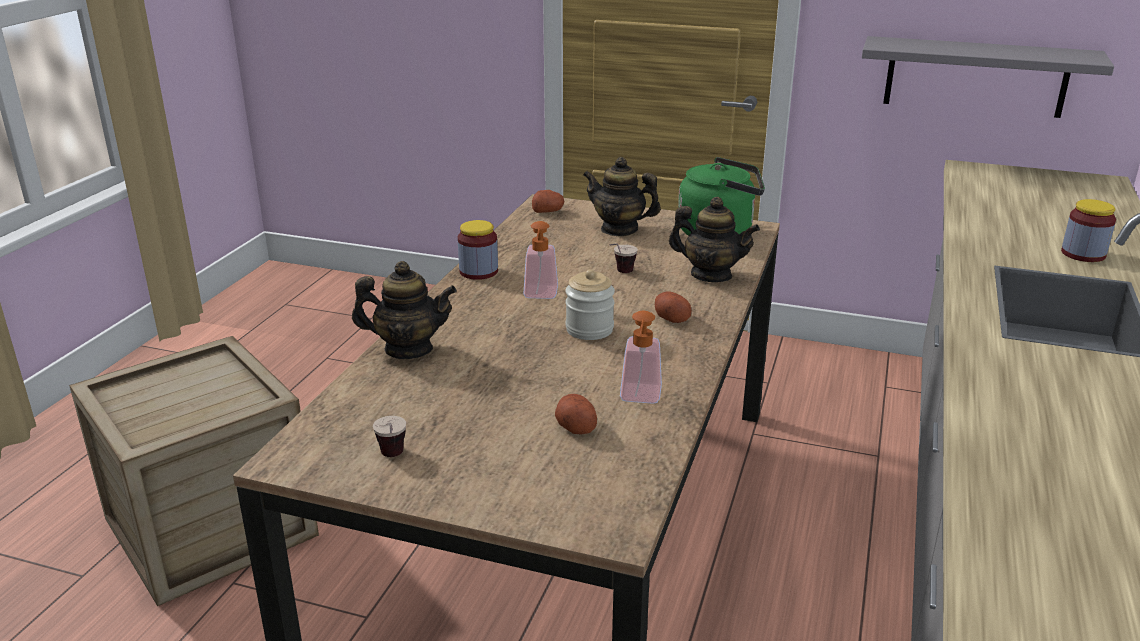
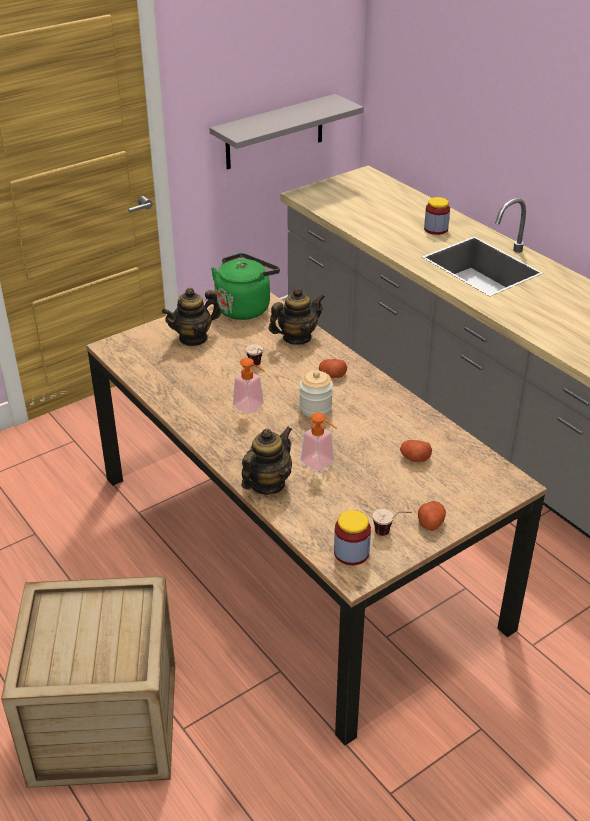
camera: 55 degrees left, 10 degrees up
jar [458,220,498,280] -> jar moved to [334,510,371,565]
potato [532,190,564,213] -> potato moved to [418,501,446,531]
soap dispenser [620,311,662,404] -> soap dispenser moved to [301,412,337,471]

